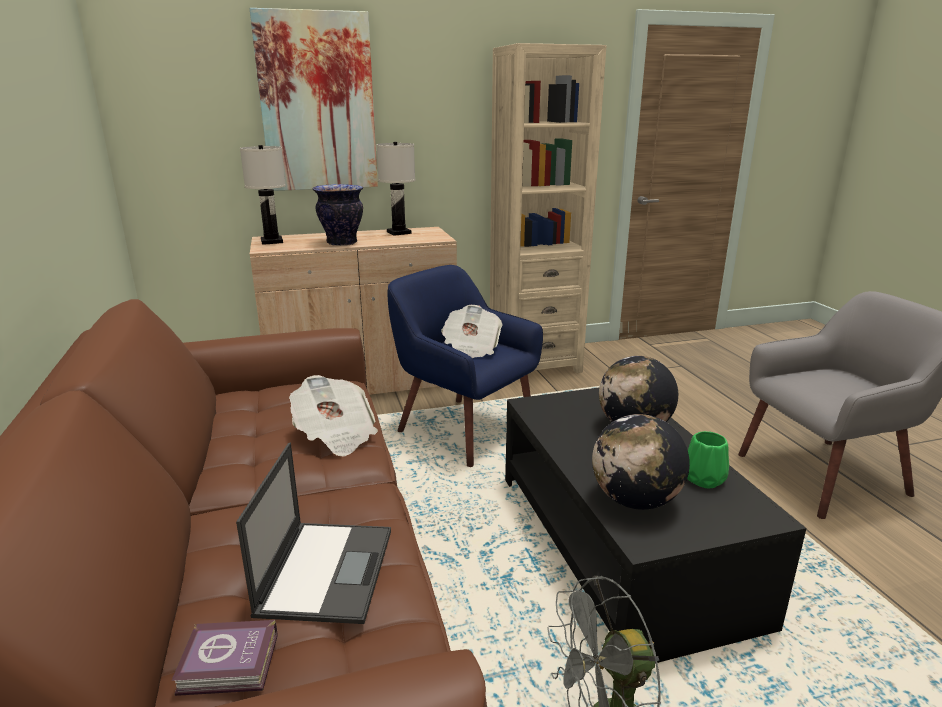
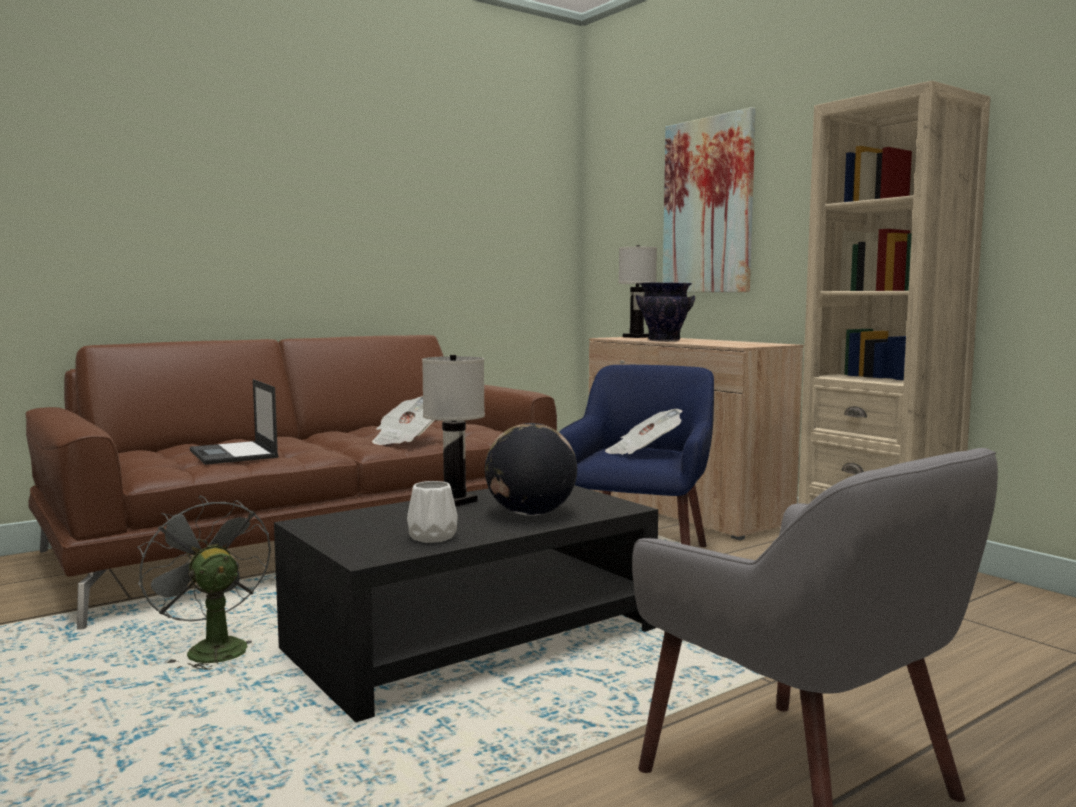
camera: 70 degrees right, 15 degrees down
book [171,620,278,696] -> none
laptop [236,442,391,624] -> laptop turned 75 degrees clockwise [190,379,279,465]
white table lamp [376,142,415,236] -> white table lamp moved to [422,355,485,507]
globe [592,414,690,510] -> none
green vase [687,431,729,488] -> white vase [407,481,458,543]

